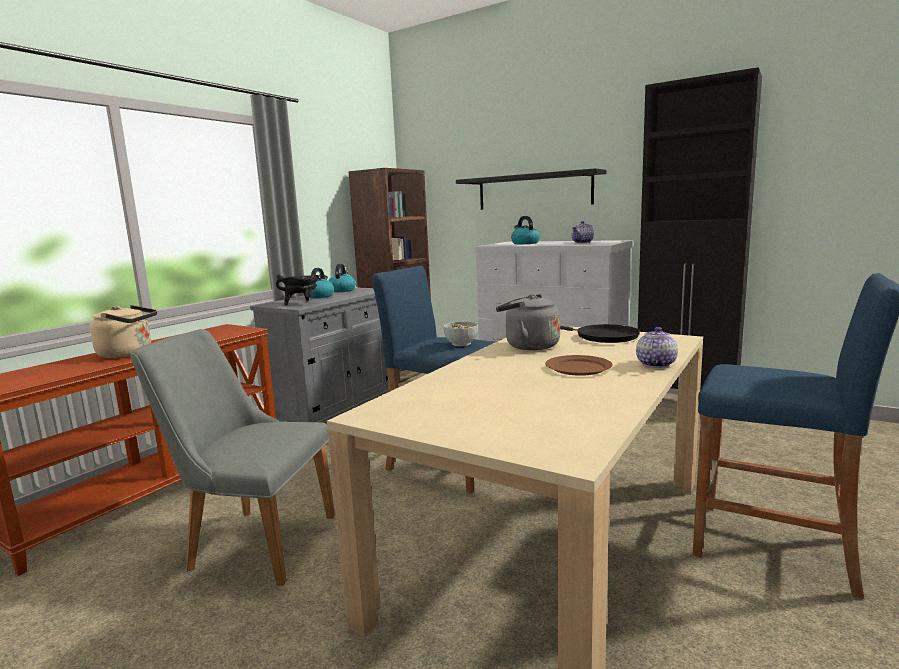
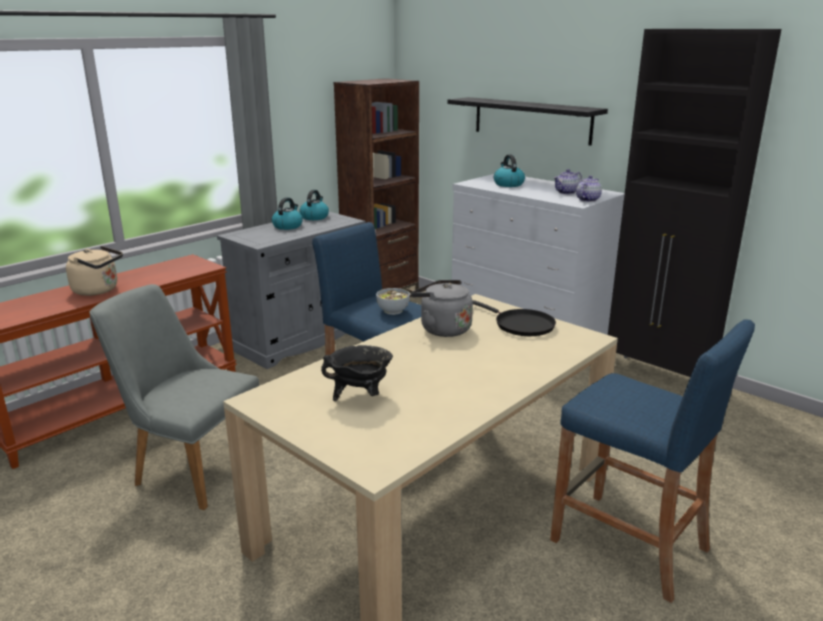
camera: 10 degrees right, 10 degrees up
black cooking pot [276,274,320,305] -> black cooking pot moved to [321,345,393,401]
brown plate [545,355,613,376] -> none
teapot [636,327,678,368] -> teapot moved to [576,176,602,202]

